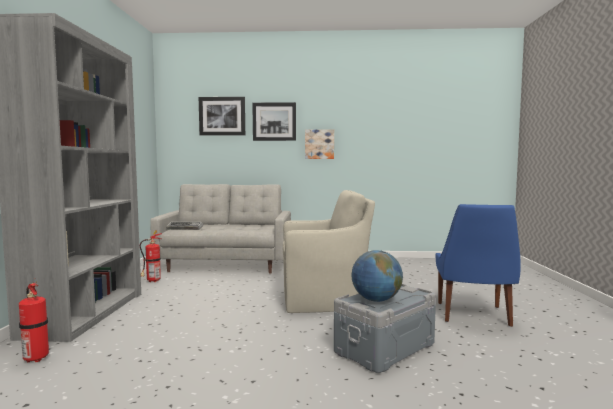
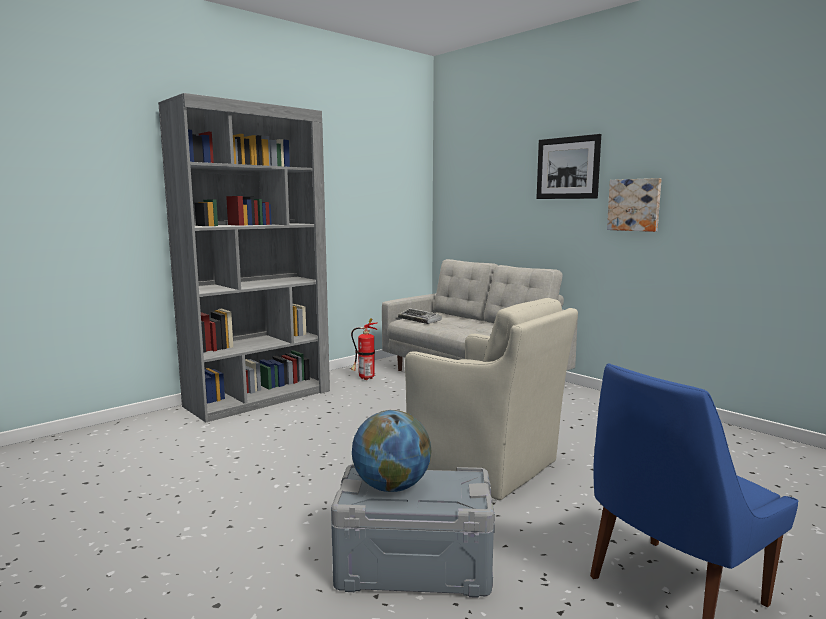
camera: 45 degrees right, 5 degrees up
fire extinguisher [19,282,49,362] -> none
picture [199,97,245,136] -> none

